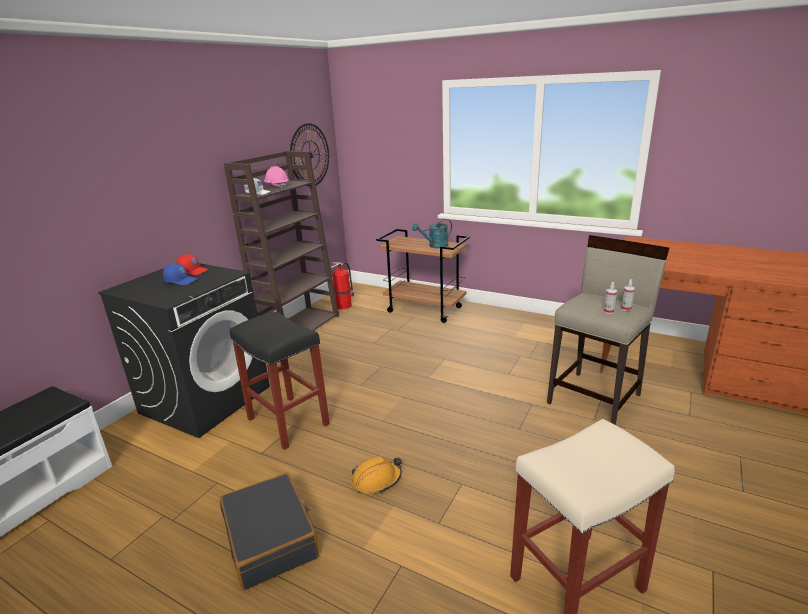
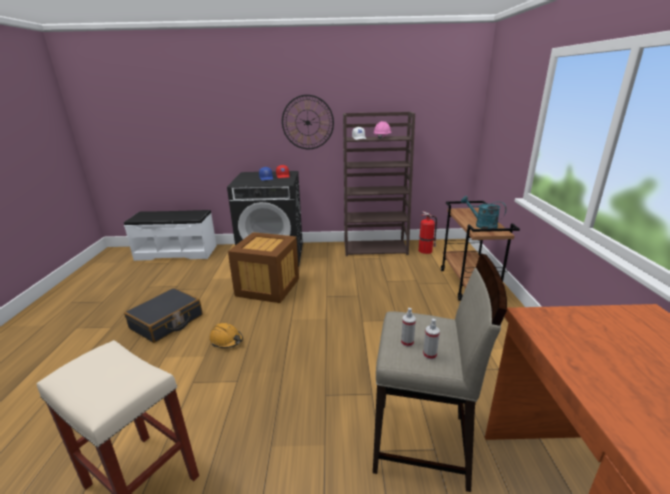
camera: 60 degrees right, 0 degrees up
black stool [230,312,330,450] -> crate [228,232,299,303]
wall clock [290,123,329,187] -> wall clock moved to [282,95,334,149]

